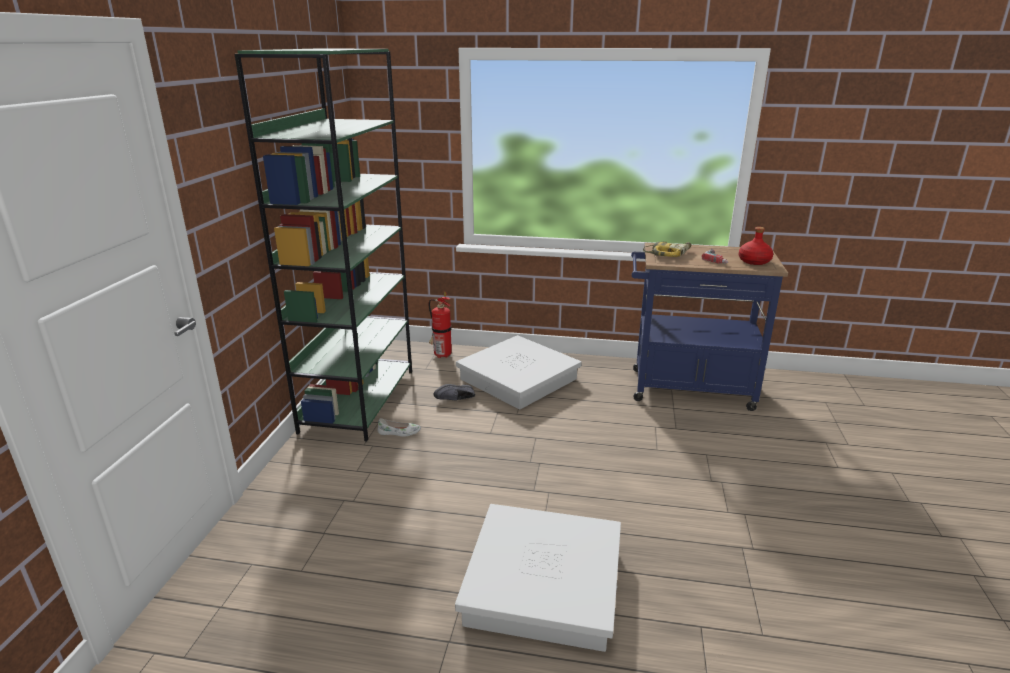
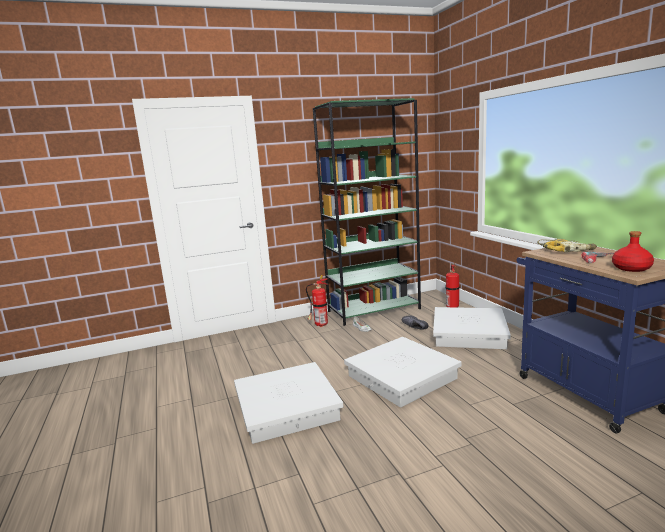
camera: 60 degrees right, 10 degrees down
none -> fire extinguisher [306,275,328,327]
none -> white storage box [344,337,462,408]

